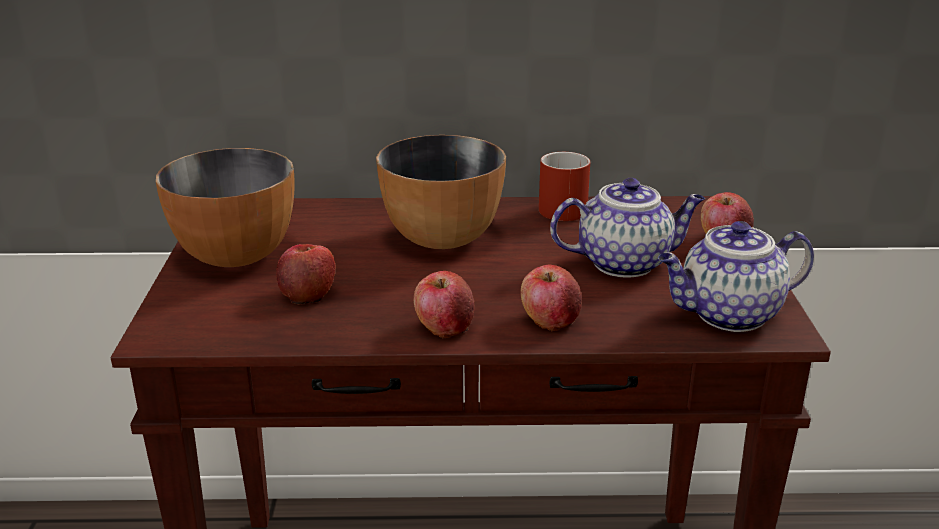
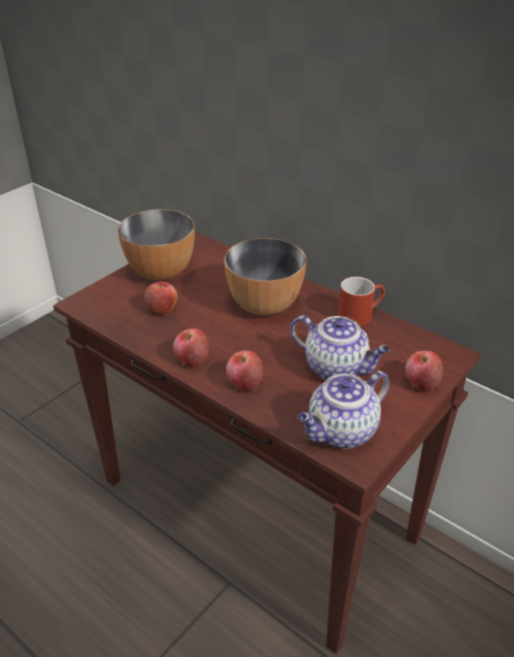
camera: 40 degrees right, 10 degrees up
teapot [658,221,814,332] -> teapot turned 60 degrees counterclockwise [298,371,390,449]

